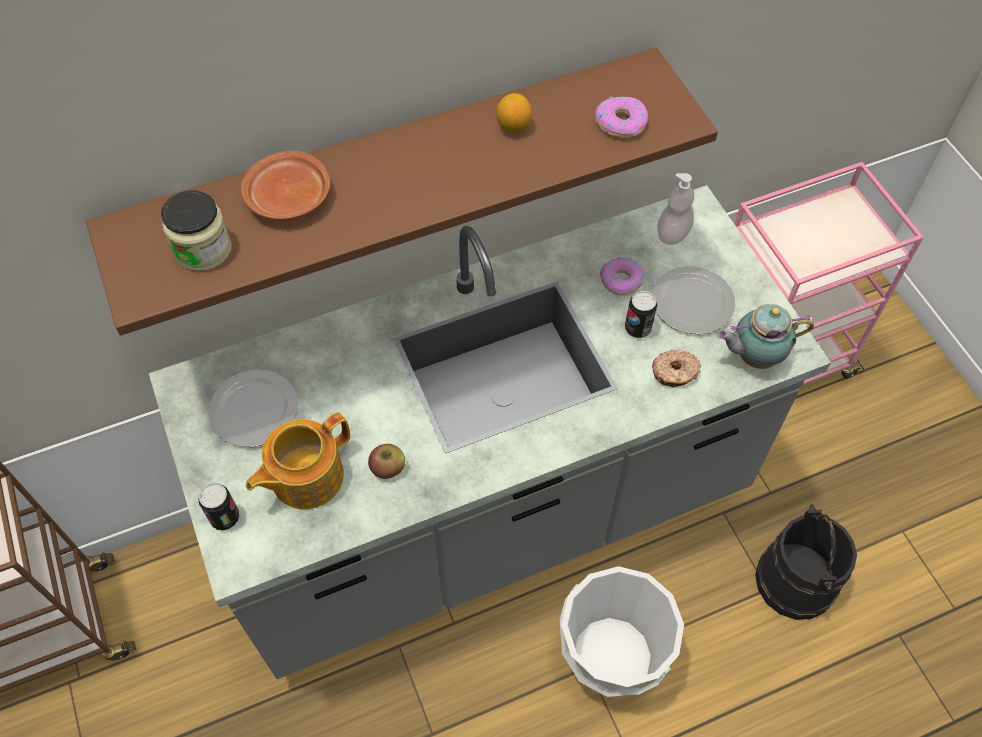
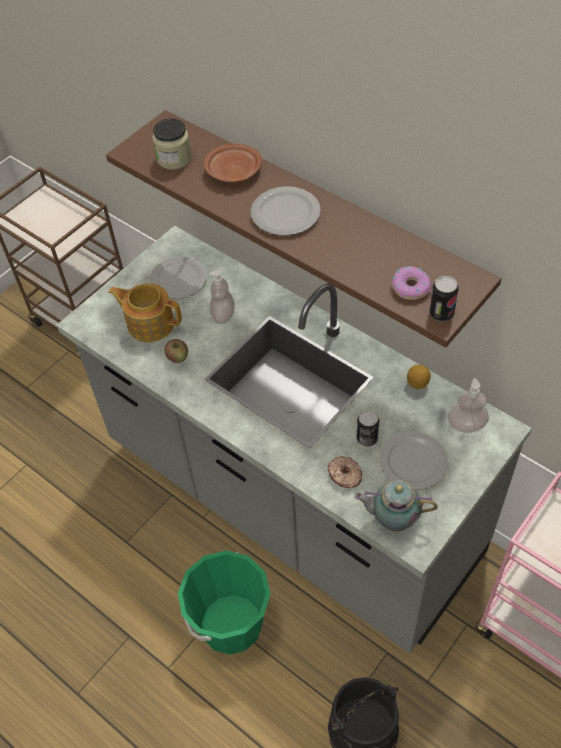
camera: 65 degrees right, 5 degrees down
can [198,483,239,530] -> can moved to [429,276,458,321]
lemon [496,93,532,133] -> lemon moved to [407,365,431,389]
white bucket [560,566,684,697] -> green bucket [178,550,271,655]
donut [600,257,644,296] -> none
teapot [717,304,814,369] -> teapot turned 45 degrees counterclockwise [354,480,438,531]
none -> soap dispenser [209,270,235,324]
none -> plate [251,186,321,236]

